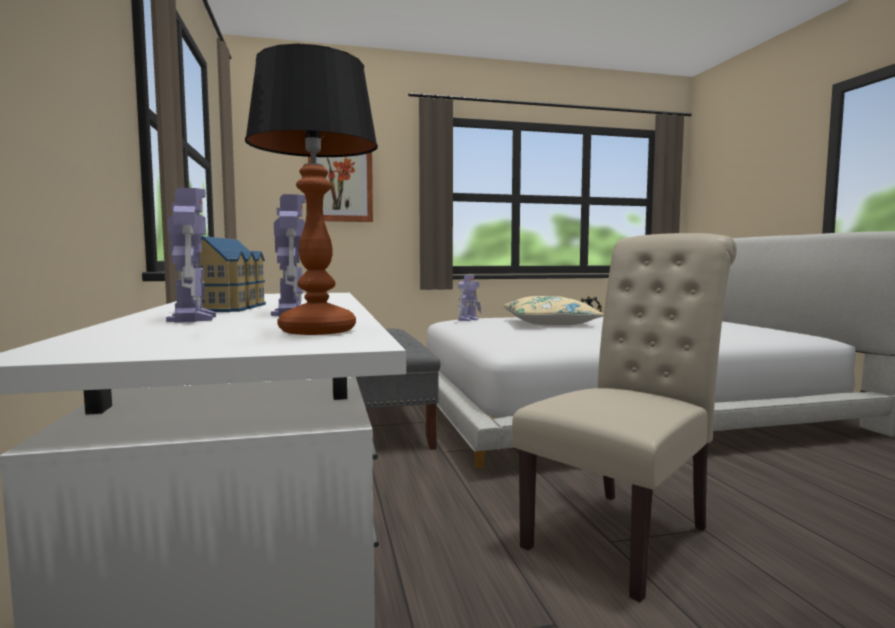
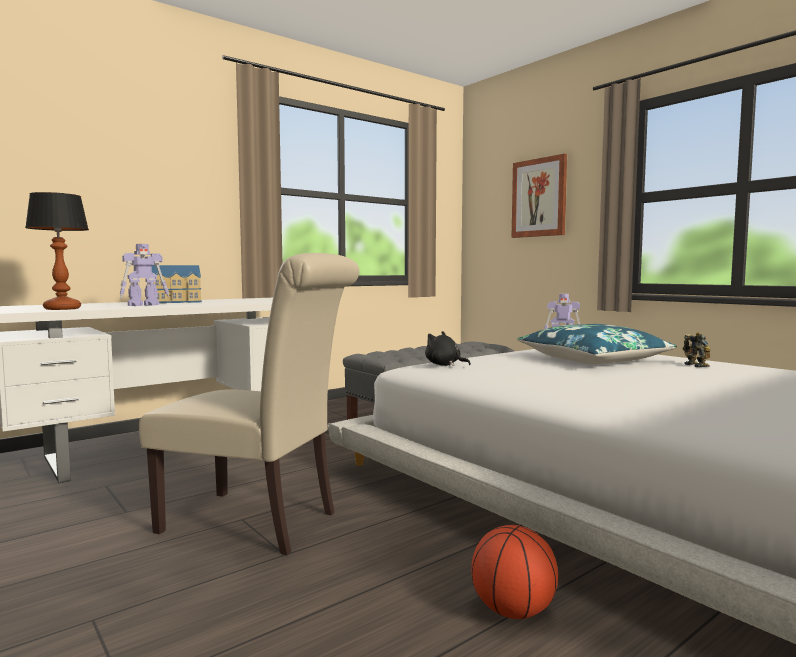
camera: 65 degrees right, 0 degrees up
toy robot [166,187,216,323] -> none
beige pillow [503,296,604,325] -> blue pillow [517,324,677,364]
none -> black plush toy [425,331,471,366]
none -> basketball [471,525,558,619]

